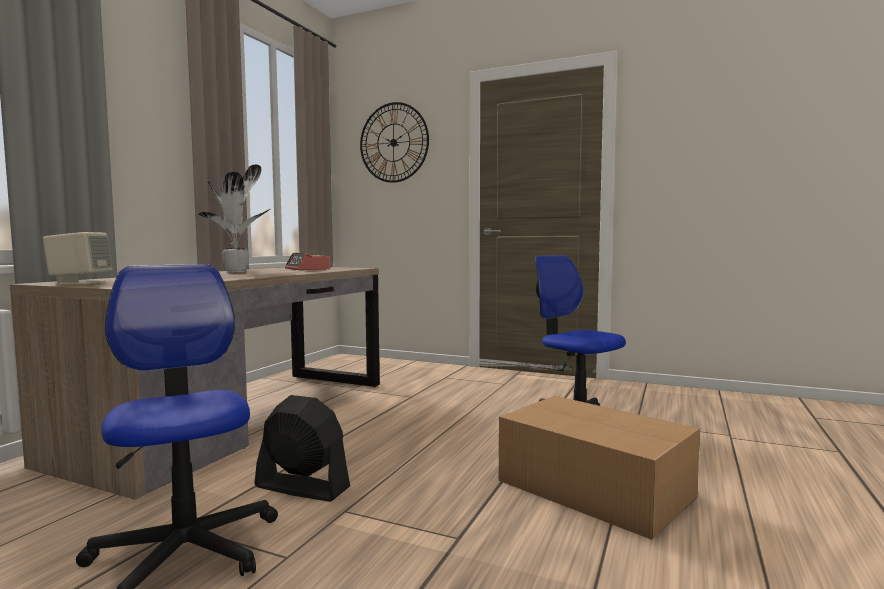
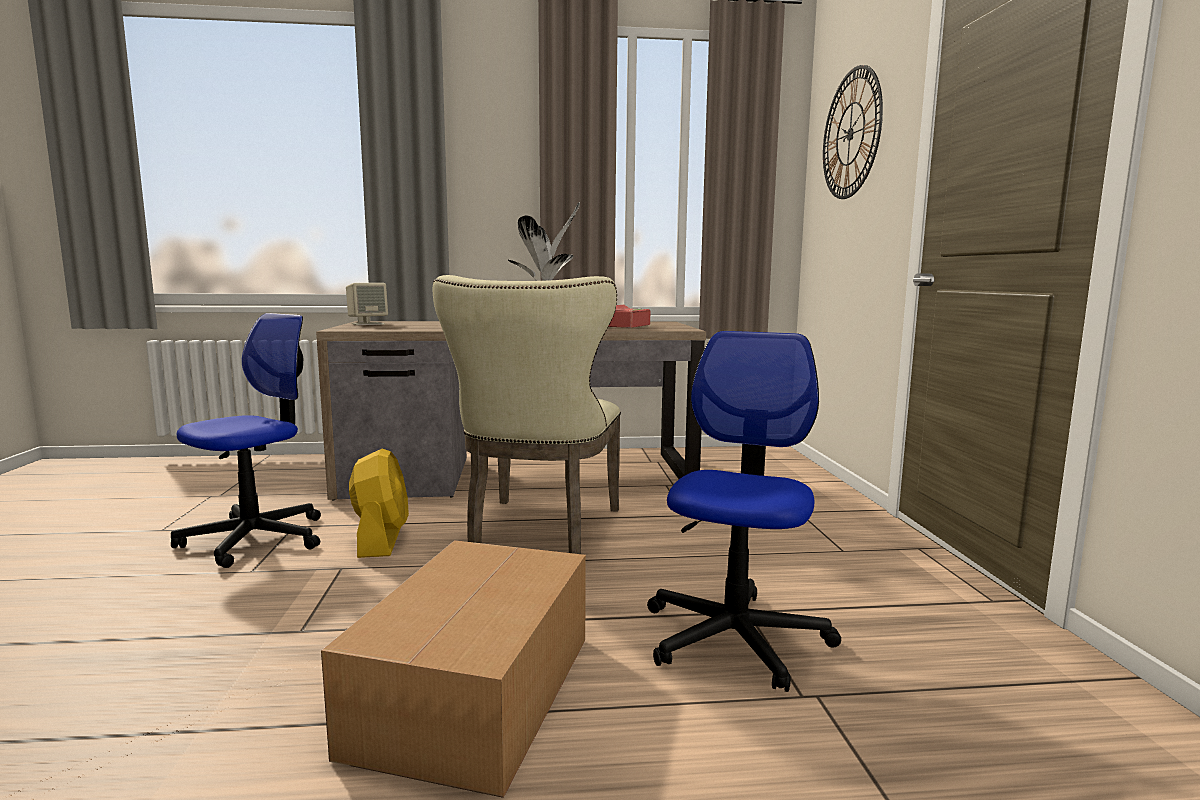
camera: 60 degrees right, 5 degrees up
black fan [254,395,350,502] -> yellow fan [349,448,409,558]
none -> beige chair [433,275,621,554]

